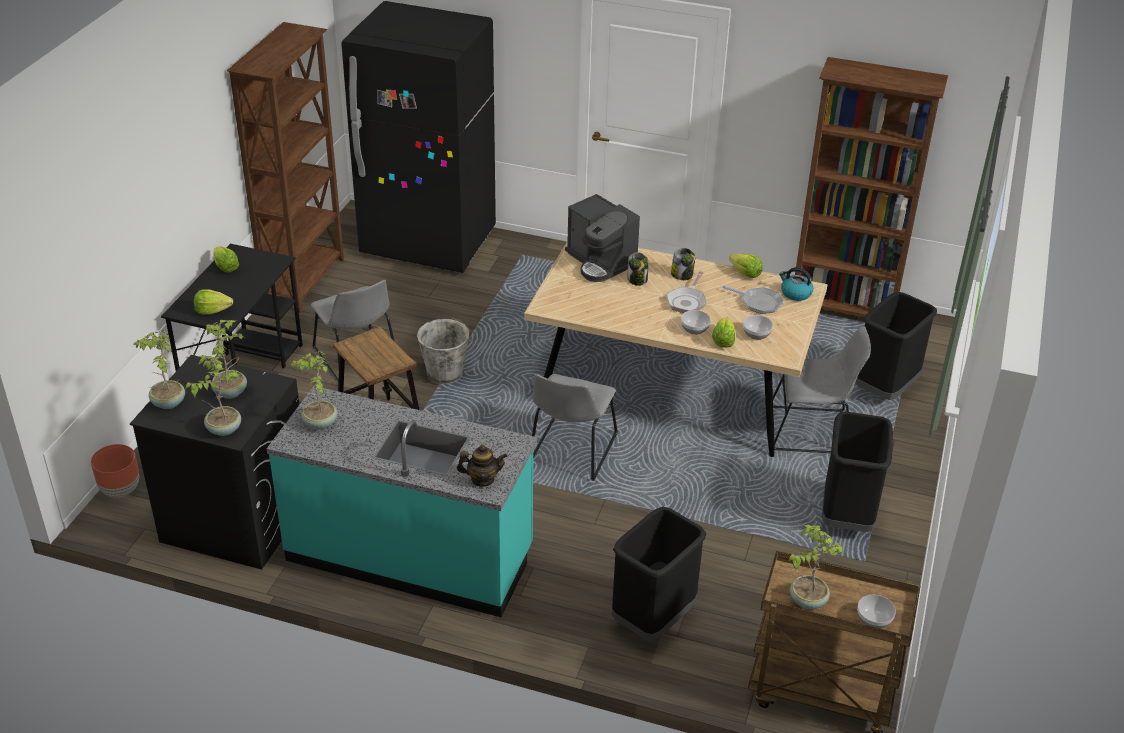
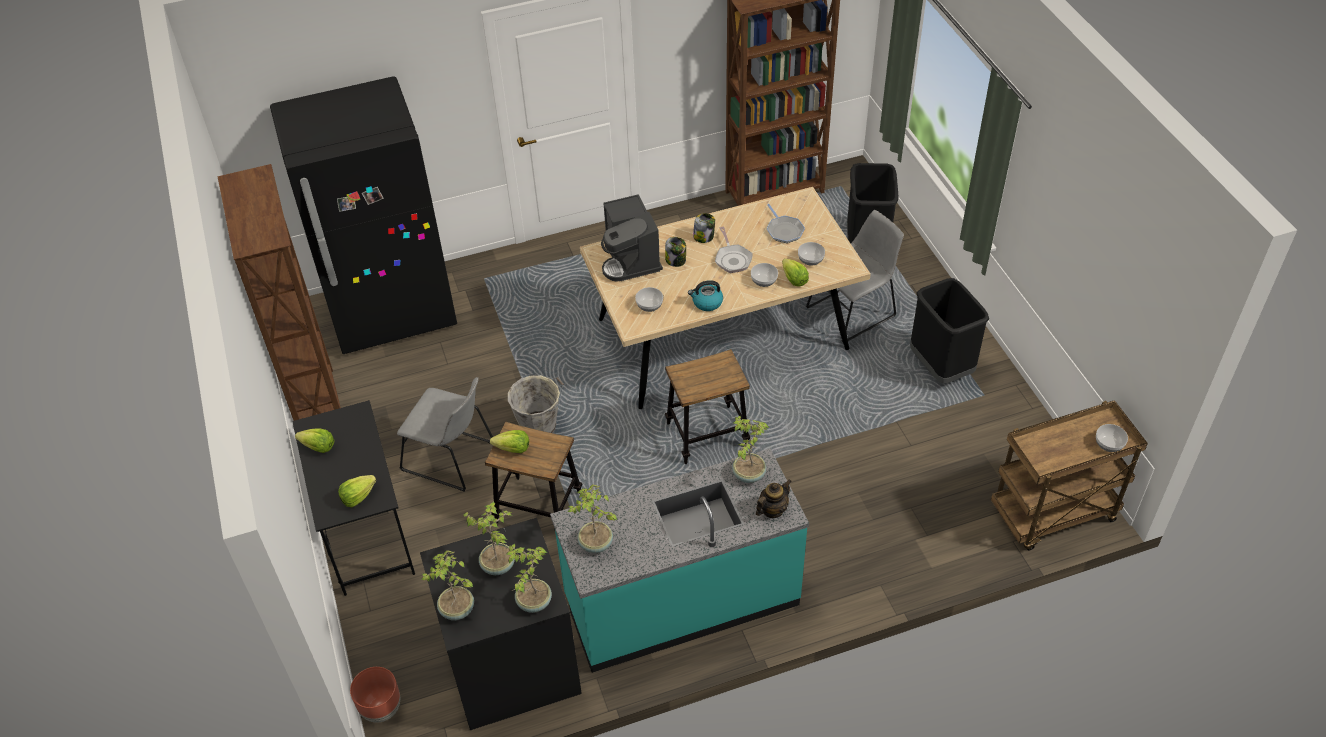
camera: 35 degrees left, 10 degrees up
grey chair [532,374,618,481] -> stool [665,349,751,464]
coffee machine [565,194,640,282] -> coffee machine turned 60 degrees clockwise [601,194,663,282]
black trash can [612,507,706,641] -> none
frying pan [722,286,784,314] -> frying pan turned 75 degrees clockwise [767,204,805,243]
lettuce [729,253,763,278] -> lettuce moved to [490,430,529,453]
kettle [779,267,813,301] -> kettle moved to [688,280,723,311]
potted plant [788,524,843,609] -> potted plant moved to [731,416,769,483]
none -> bowl [635,287,663,312]

